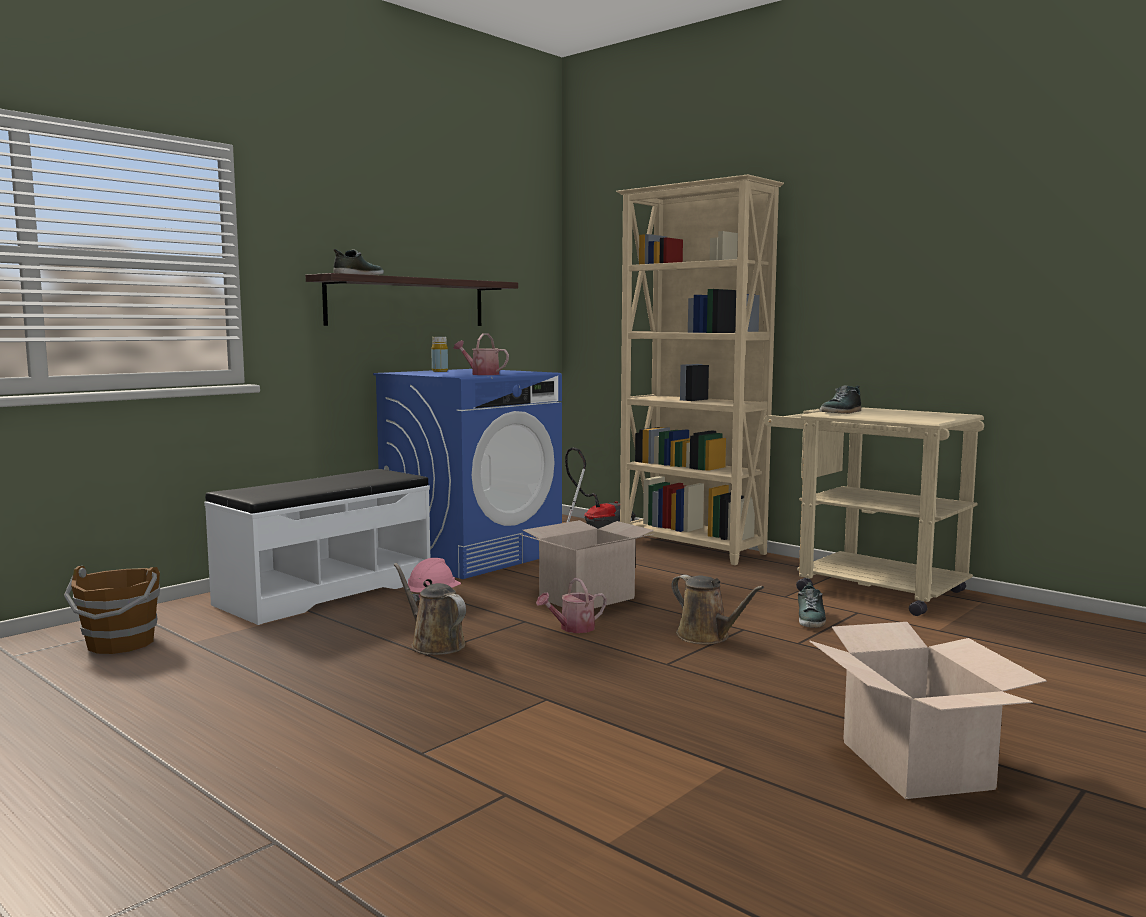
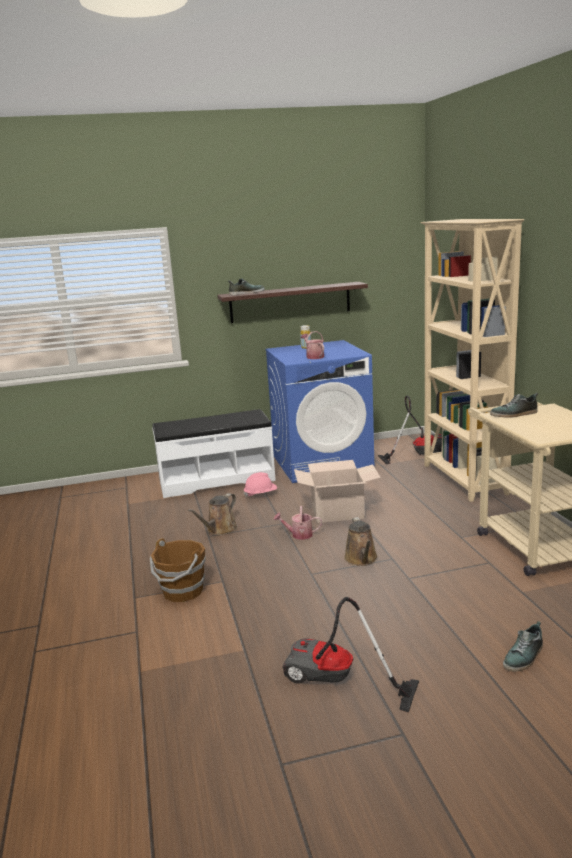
camera: 35 degrees right, 10 degrees up
brown bucket [64,566,160,654] -> brown bucket moved to [150,538,206,602]
brown watering can [394,563,466,655] -> brown watering can turned 135 degrees counterclockwise [188,493,237,535]
shoe [798,582,826,628] -> shoe moved to [503,621,543,671]
cardboard box [810,622,1047,799] -> vacuum cleaner [282,597,419,712]

